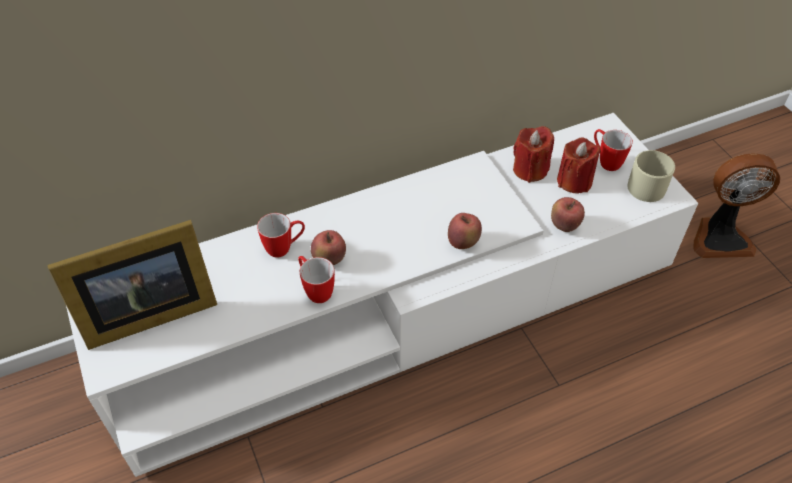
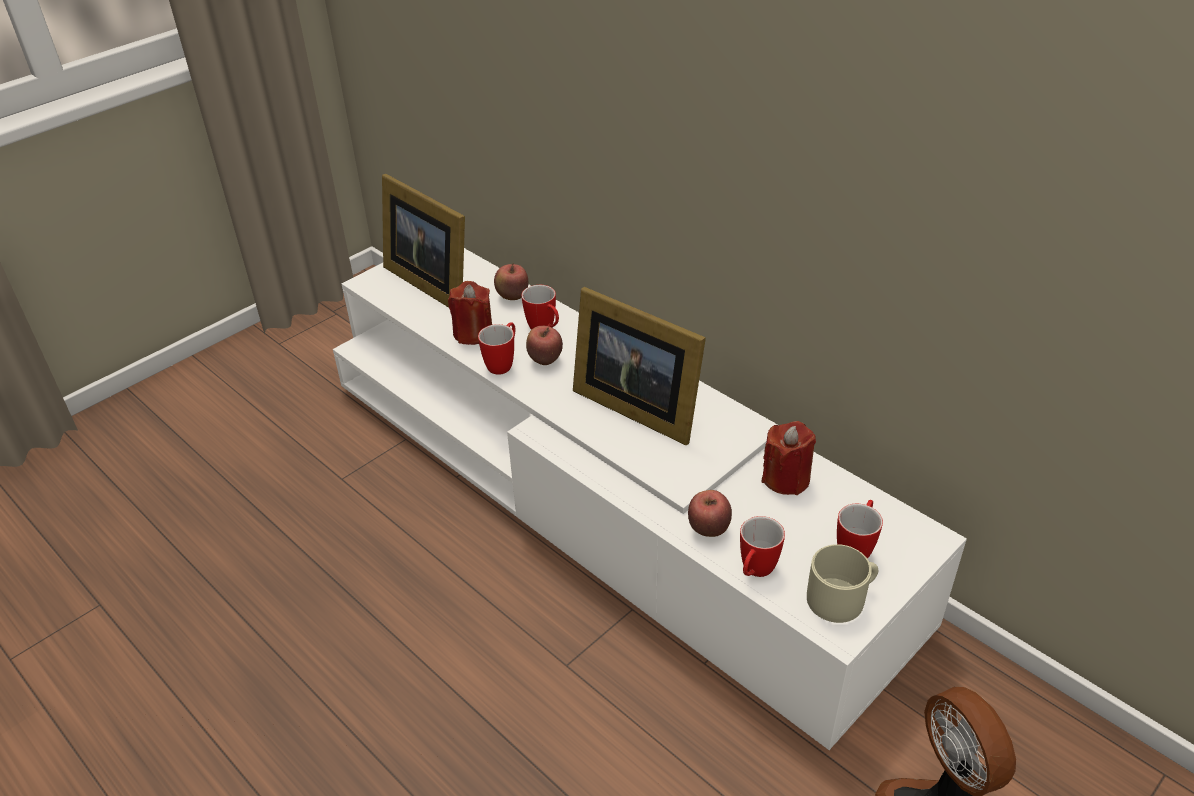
camera: 70 degrees right, 10 degrees down
apple [448,213,482,249] -> apple moved to [494,263,528,300]
red candle [557,137,601,193] -> red candle moved to [448,281,492,345]
none -> picture frame [573,287,706,445]
none -> mug [740,516,785,577]

